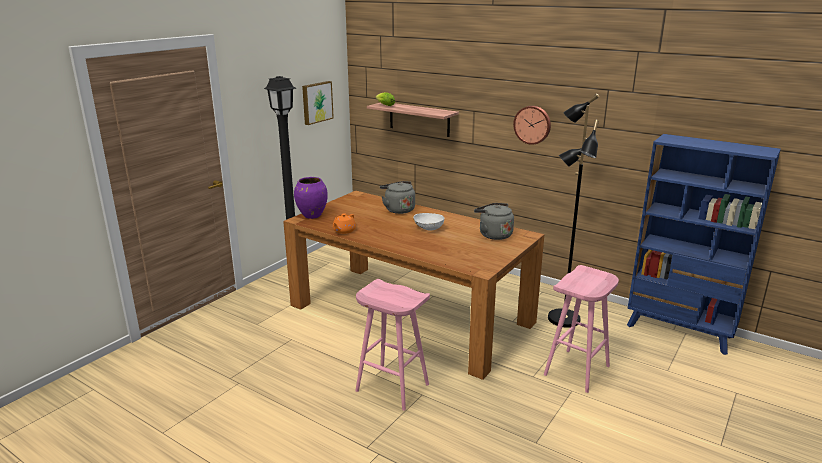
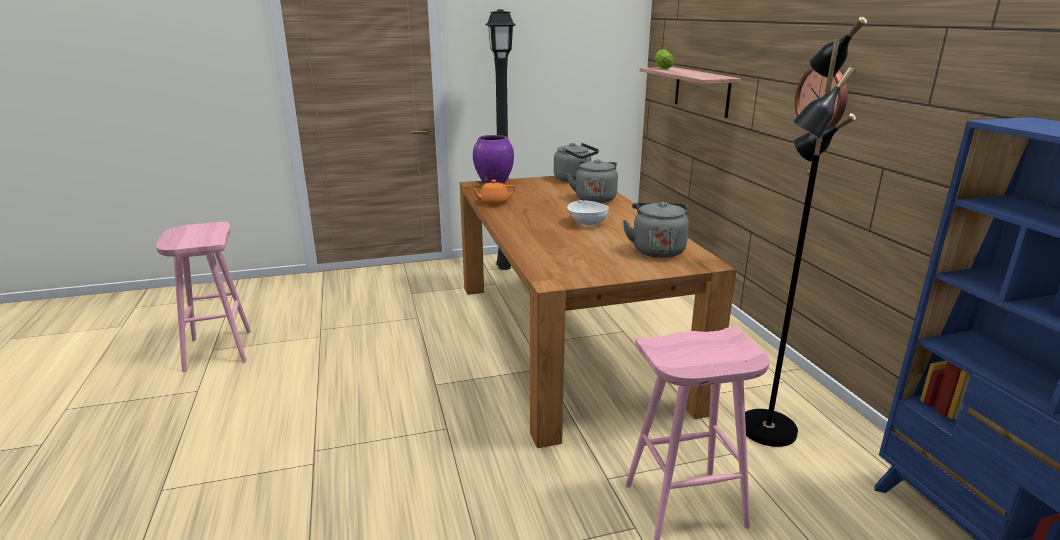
camera: 40 degrees right, 0 degrees up
picture [302,81,334,125] -> none
pink stool [355,279,430,411] -> pink stool moved to [156,222,251,372]
none -> grey kettle [554,143,599,182]

